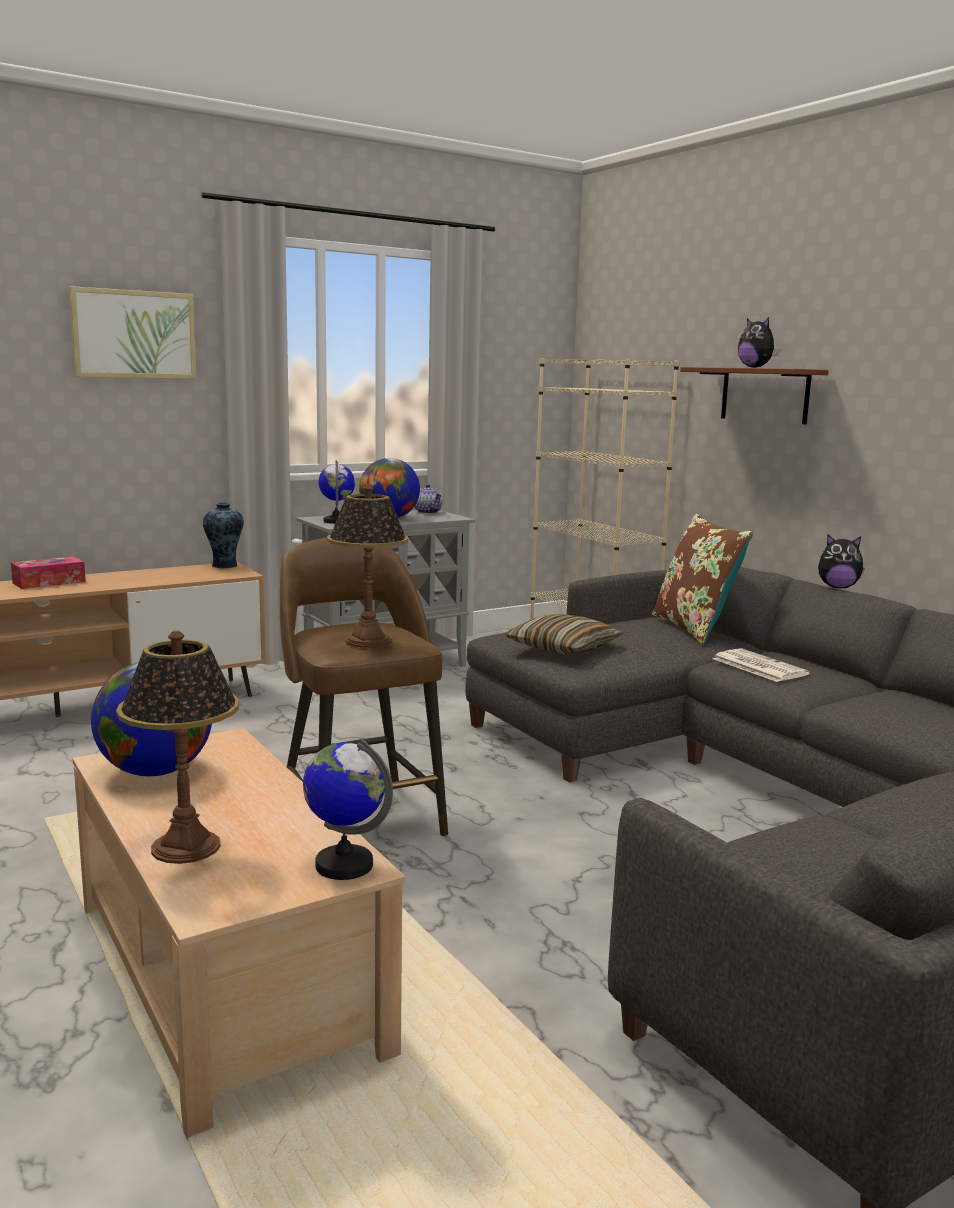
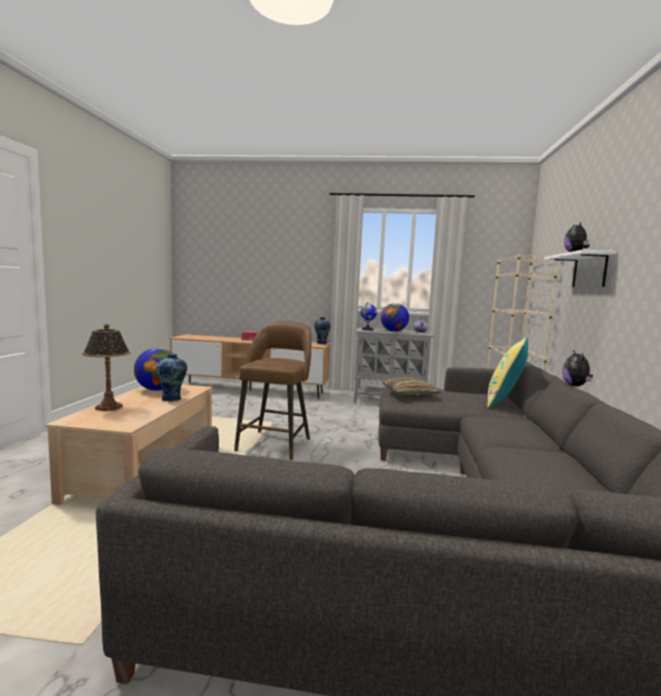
camera: 40 degrees right, 5 degrees down
picture [69,286,197,379] -> none
globe [303,738,393,880] -> none
table lamp [327,485,408,648] -> none
brown pillow [652,514,753,645] -> yellow pillow [487,338,528,408]
brown shelf [680,367,829,424] -> white shelf [545,250,616,287]
newspaper [713,648,810,682] -> none
plush toy [818,535,865,588] -> plush toy turned 45 degrees clockwise [562,350,593,386]
none -> vase [156,353,187,402]

